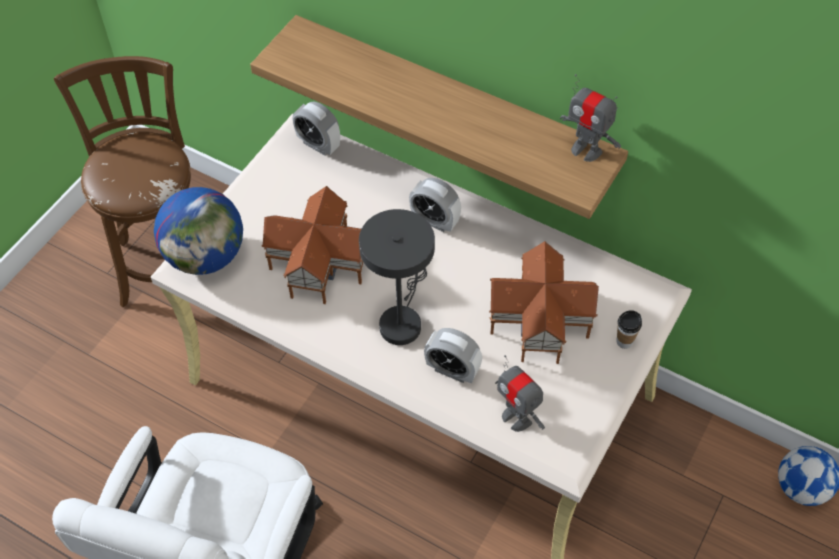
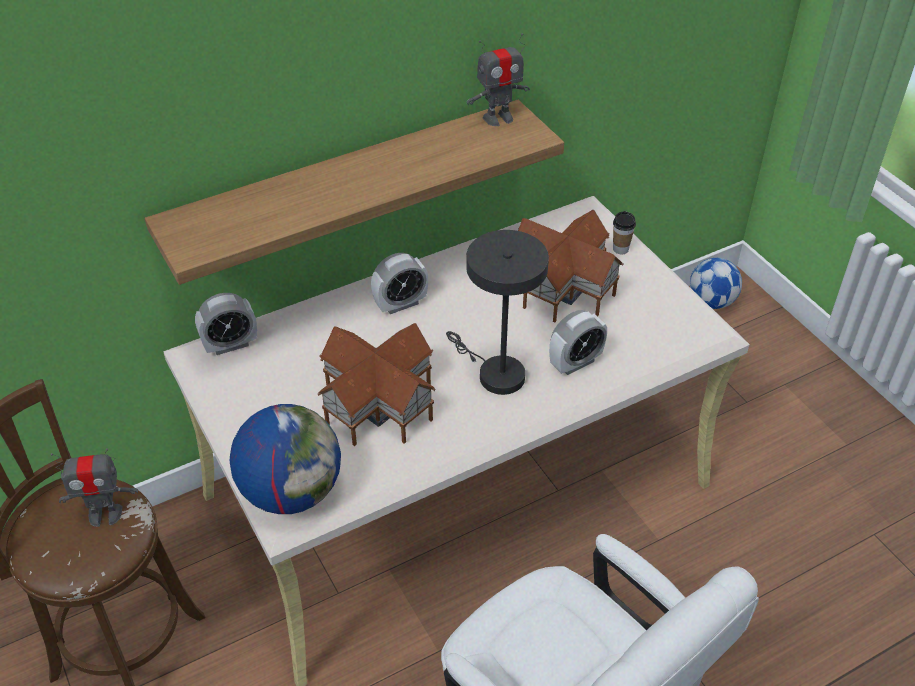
camera: 60 degrees left, 10 degrees down
toy robot [495,355,545,432] -> toy robot moved to [51,448,138,527]

